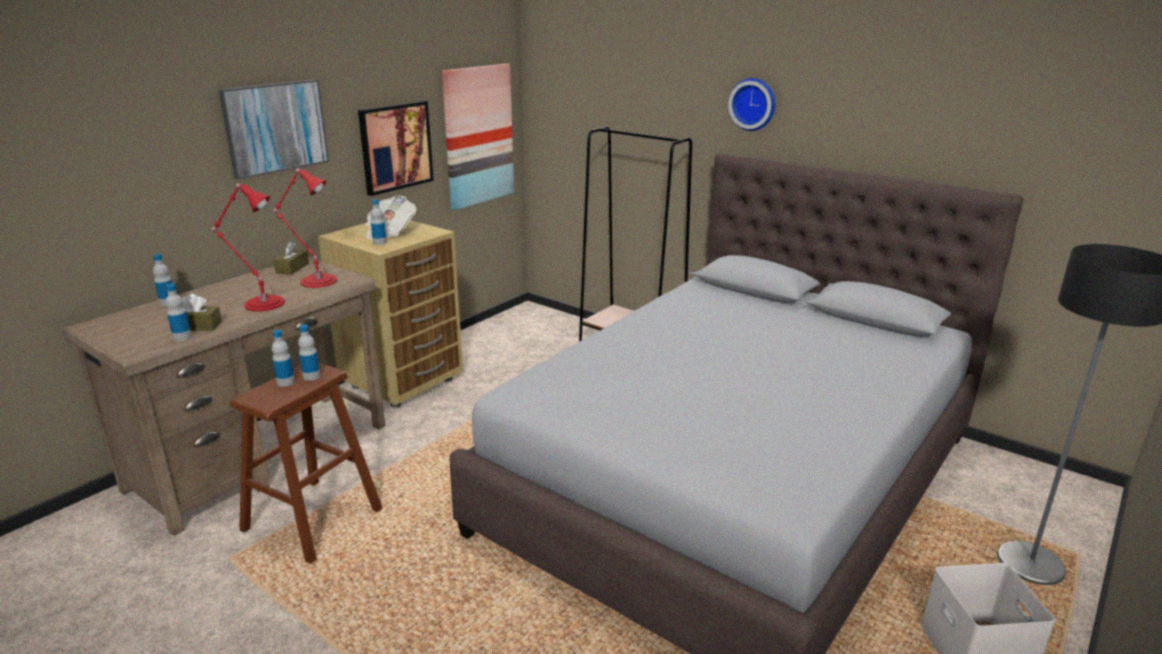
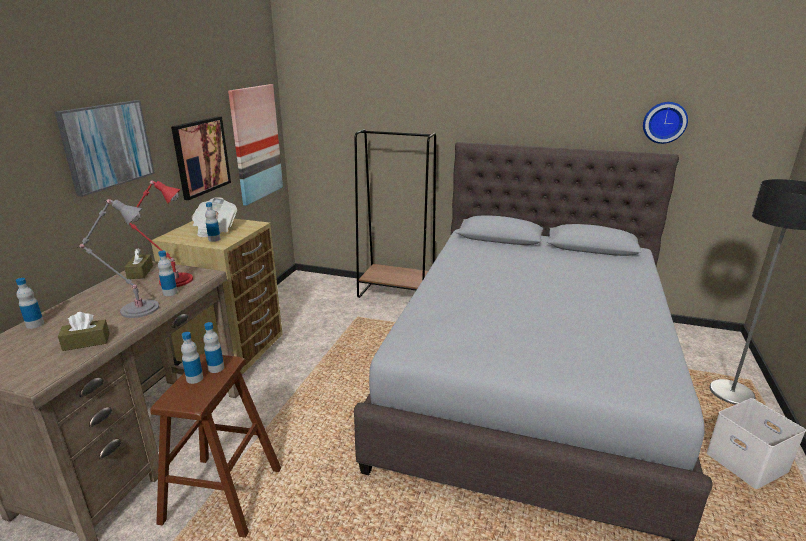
camera: 20 degrees left, 0 degrees up
bottle [165,284,192,341] -> bottle moved to [158,250,178,296]
red table lamp [212,183,285,312] -> grey table lamp [79,199,159,318]
wall clock [728,78,775,131] -> wall clock moved to [643,102,688,144]

